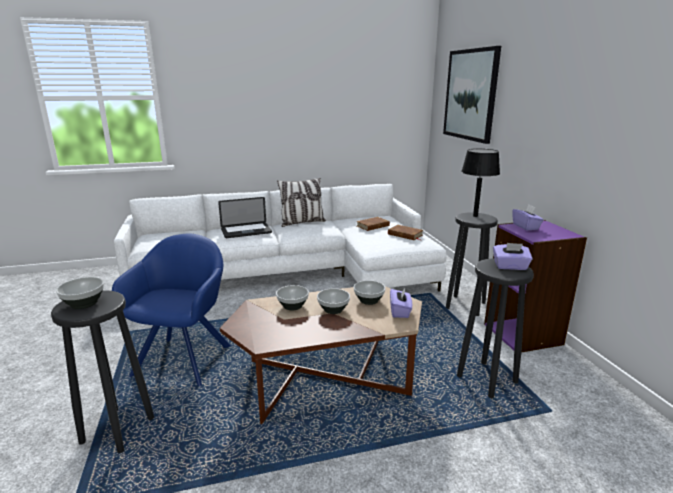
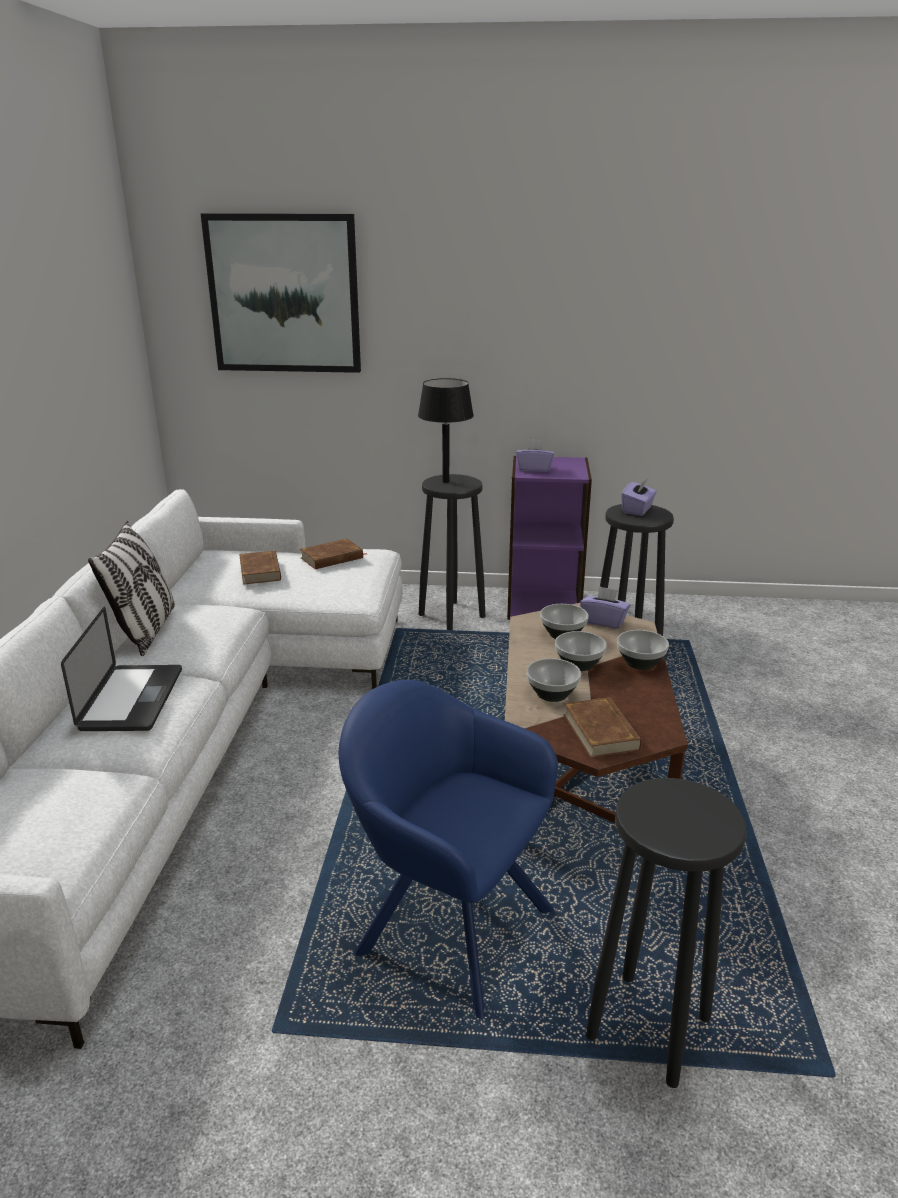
camera: 70 degrees left, 5 degrees up
bowl [56,277,104,309] -> bowl moved to [617,630,669,670]
none -> brown book [563,697,642,758]

